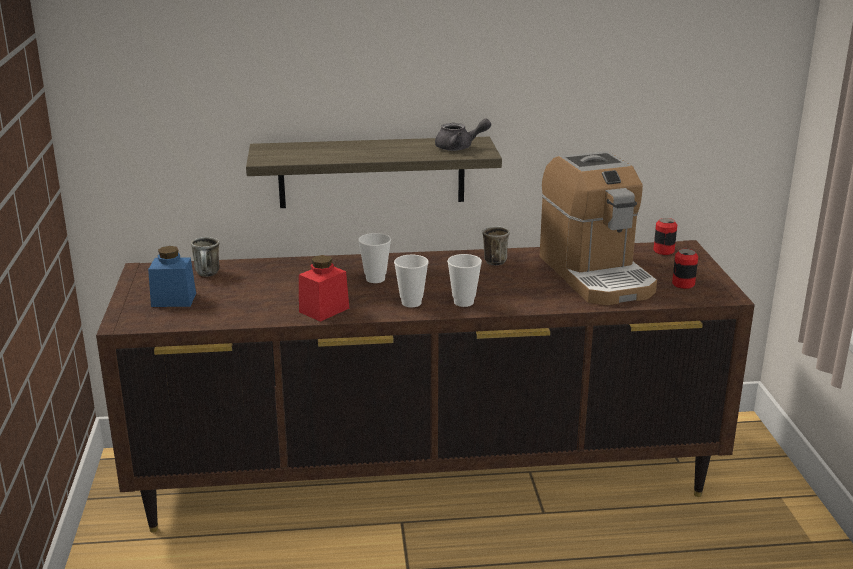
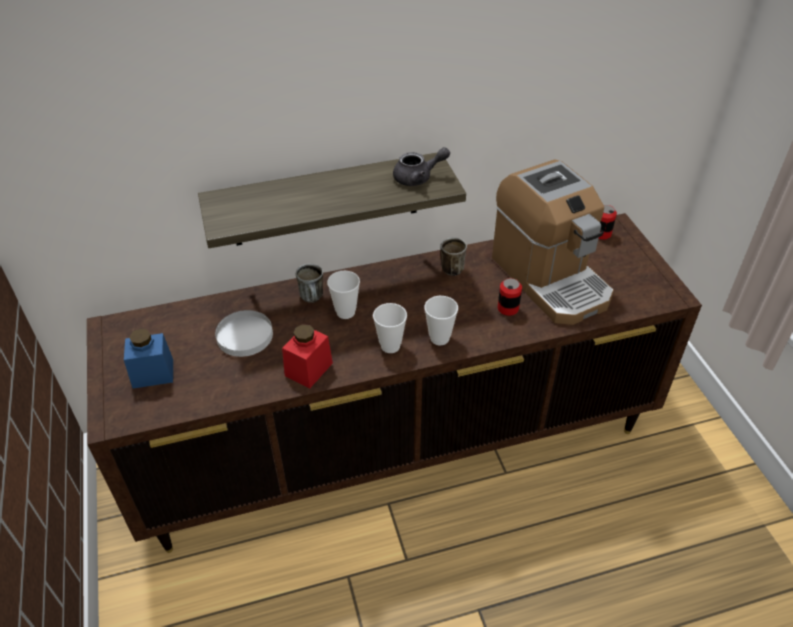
camera: 10 degrees left, 20 degrees up
mug [191,237,219,277] -> mug moved to [296,264,323,303]
can [672,249,698,289] -> can moved to [497,278,522,316]
none -> white plate [215,310,273,357]

